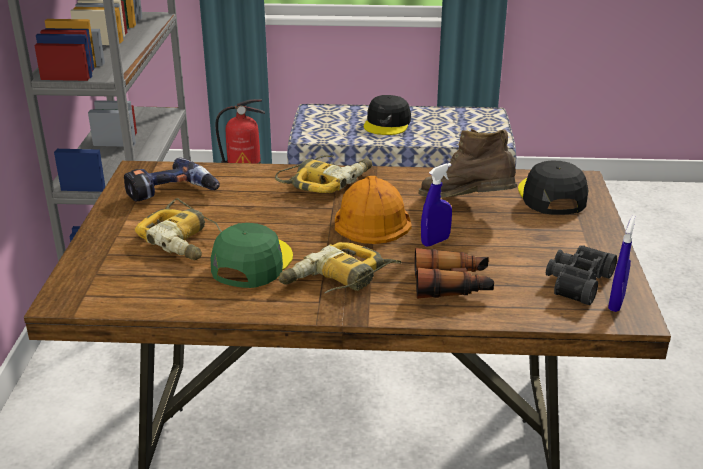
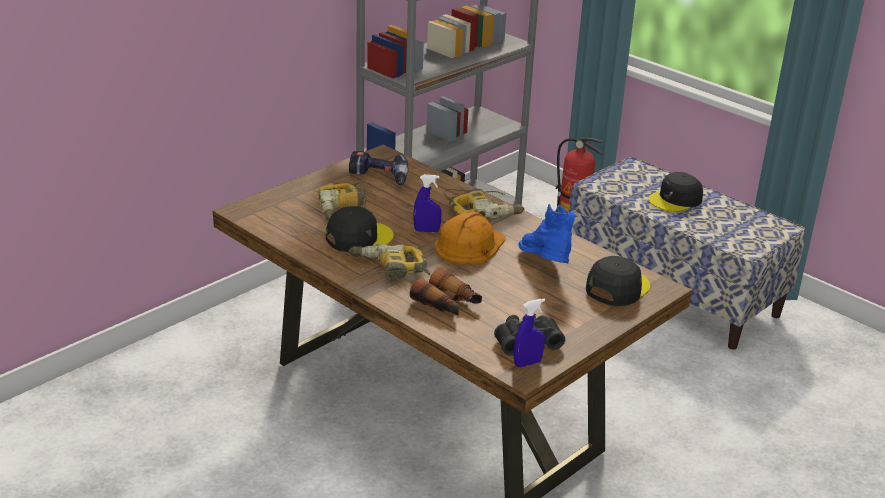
camera: 40 degrees right, 0 degrees up
green cap [210,223,293,288] -> black cap [326,206,394,252]
brown boot [419,129,517,198] -> blue boot [518,204,577,263]
blue spray bottle [421,163,452,246] -> blue spray bottle moved to [414,174,442,233]

